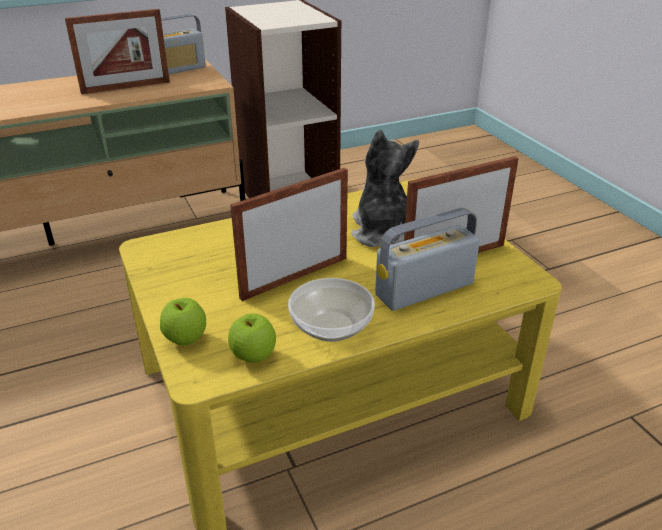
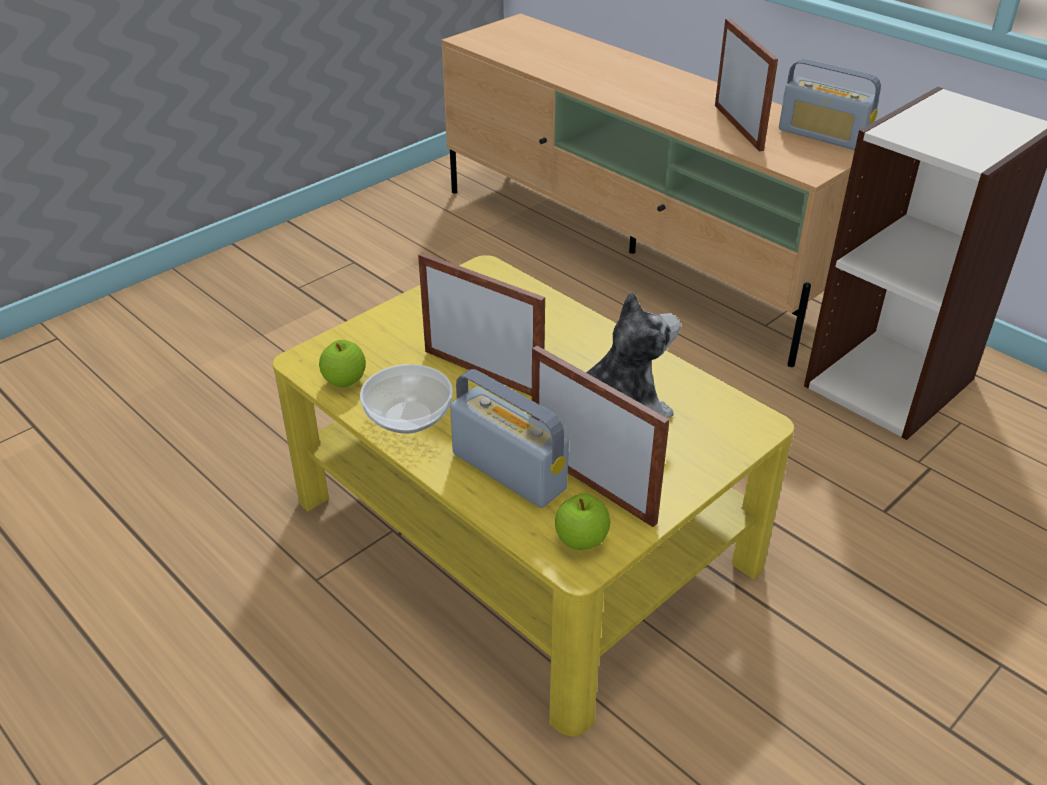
camera: 70 degrees right, 5 degrees up
picture frame [65,9,170,94] -> picture frame turned 150 degrees counterclockwise [715,18,778,152]
apple [160,298,206,345] -> apple moved to [555,493,610,550]

